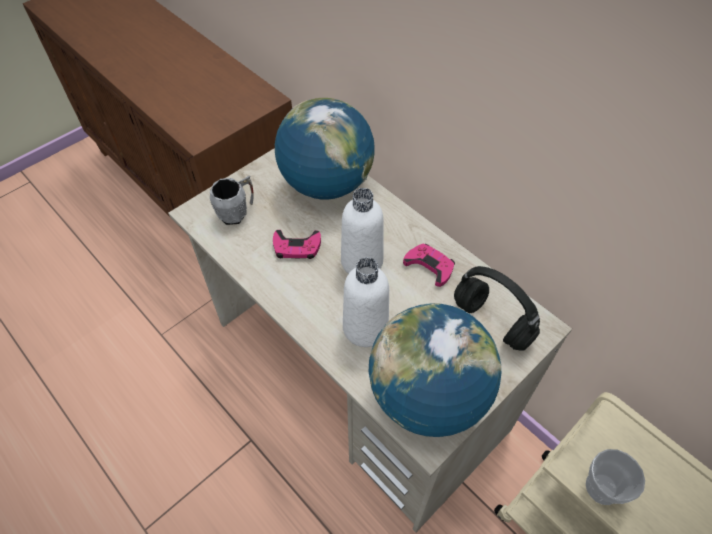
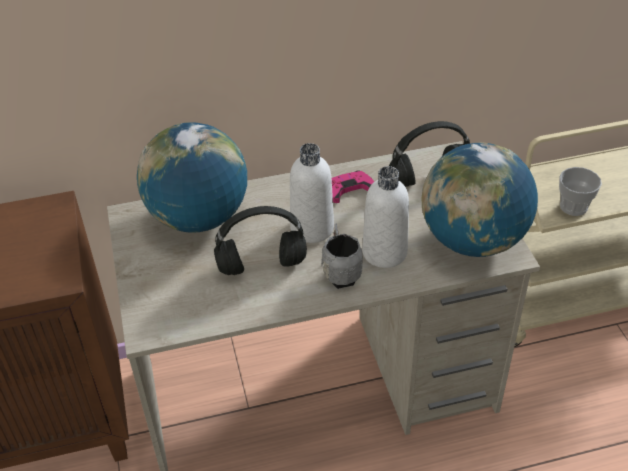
camera: 60 degrees left, 10 degrees down
grey mug [210,175,254,225] -> grey mug moved to [321,223,363,289]
pink game controller [273,230,321,259] -> black headphones [214,206,307,275]

